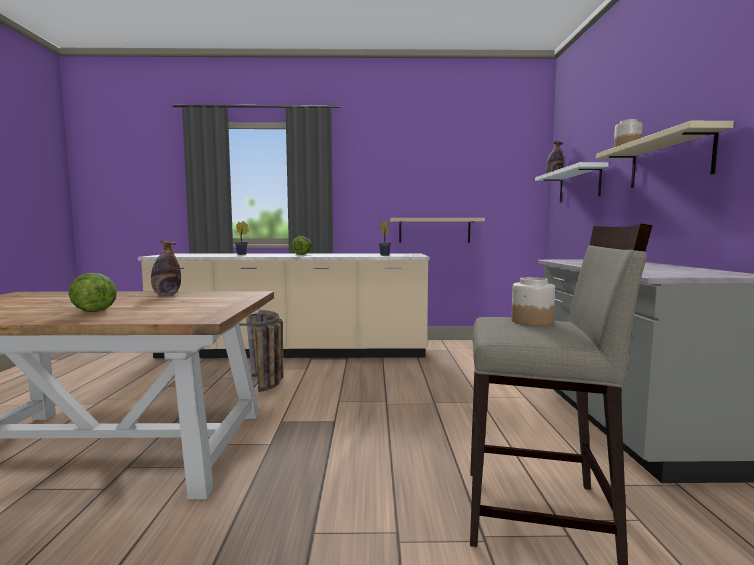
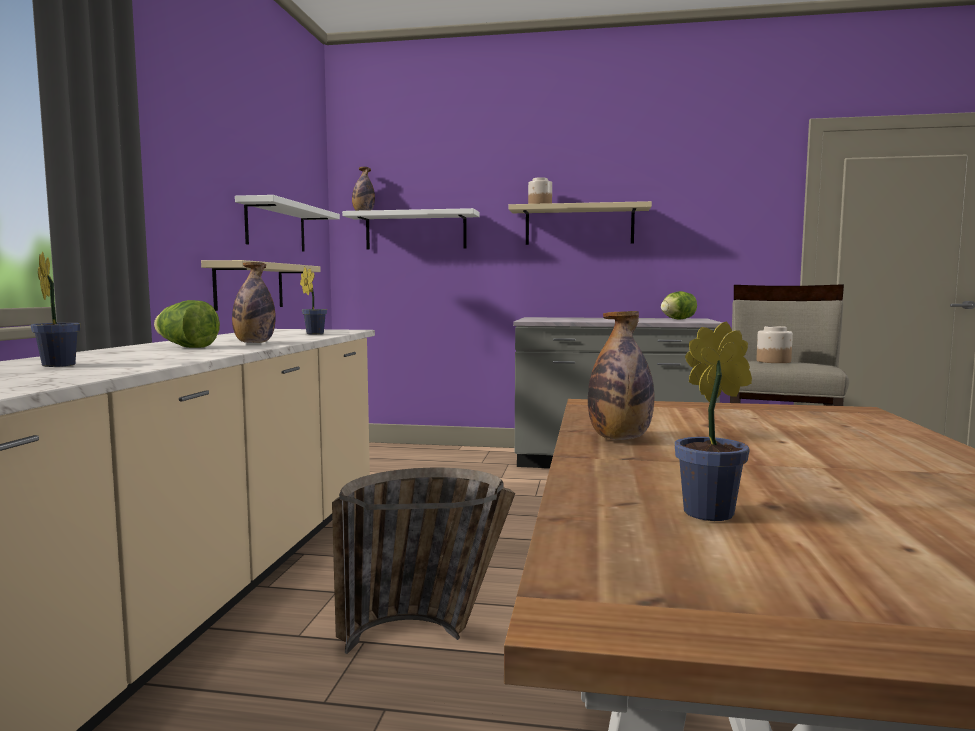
camera: 80 degrees left, 0 degrees up
lettuce [69,273,117,312] -> lettuce moved to [661,291,697,320]
none -> bottle [232,262,276,343]
none -> white shelf [235,195,340,252]
none -> potted plant [674,322,752,521]

